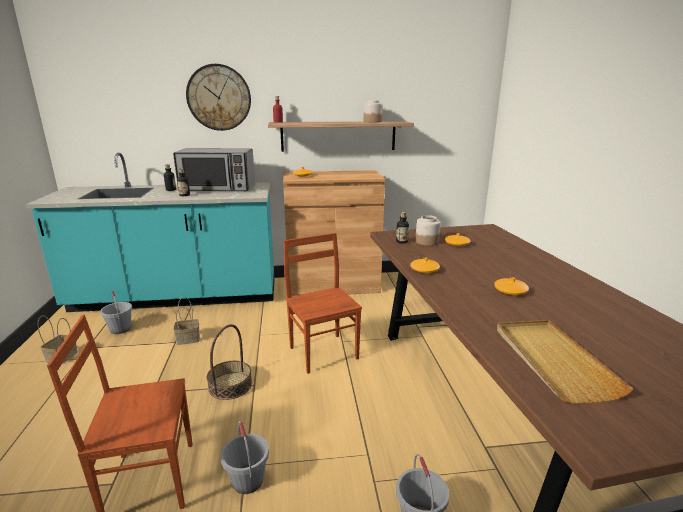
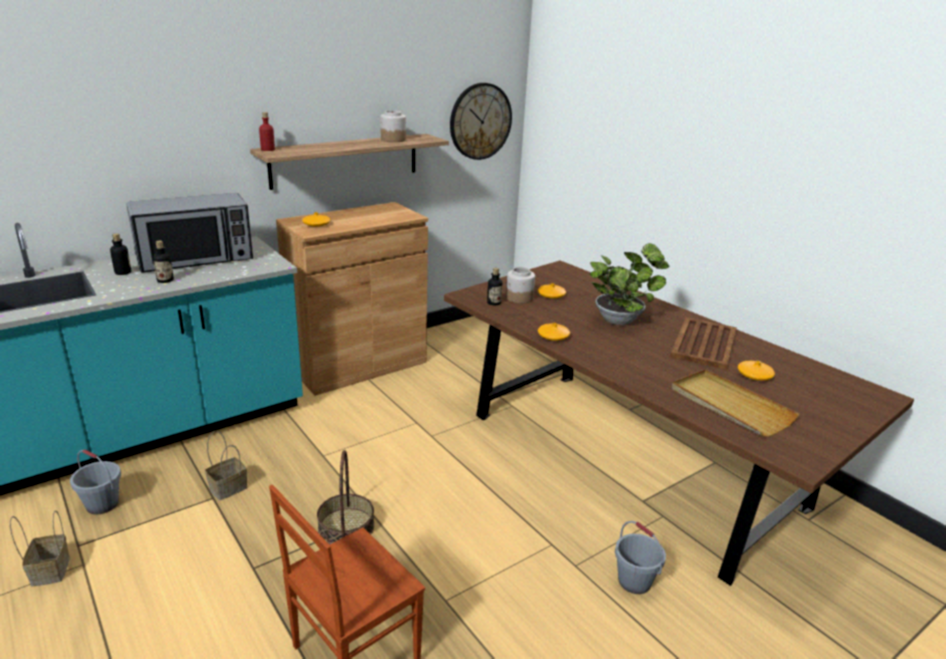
camera: 30 degrees left, 5 degrees up
wall clock [186,64,251,131] -> wall clock moved to [450,83,512,160]
grey bucket [221,421,269,494] -> none
brown chair [284,233,362,374] -> none
orange vase [494,277,529,295] -> orange vase moved to [738,361,775,381]
none -> potted plant [590,243,669,325]
none -> brown tray [670,317,737,370]

